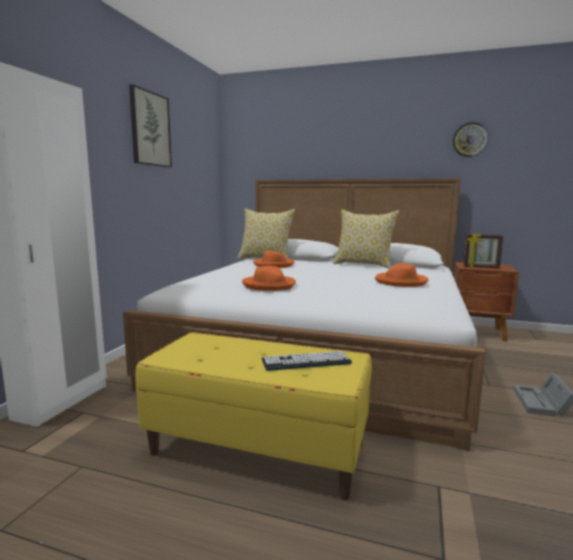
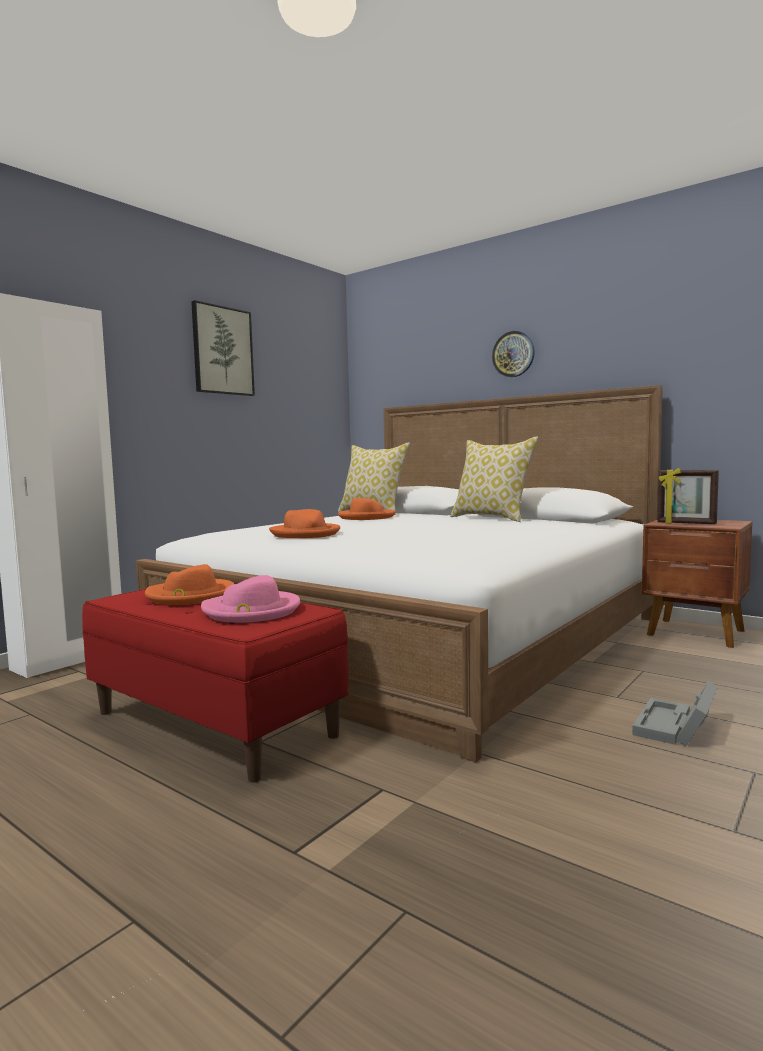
camera: 20 degrees right, 5 degrees down
yellow bench [135,332,372,500] -> red bench [82,589,349,783]
keyboard [262,351,352,371] -> pink hat [201,575,300,623]
orange hat [375,263,429,287] -> orange hat moved to [145,564,234,605]
wall clock [452,122,489,157] -> wall clock moved to [492,331,535,377]

